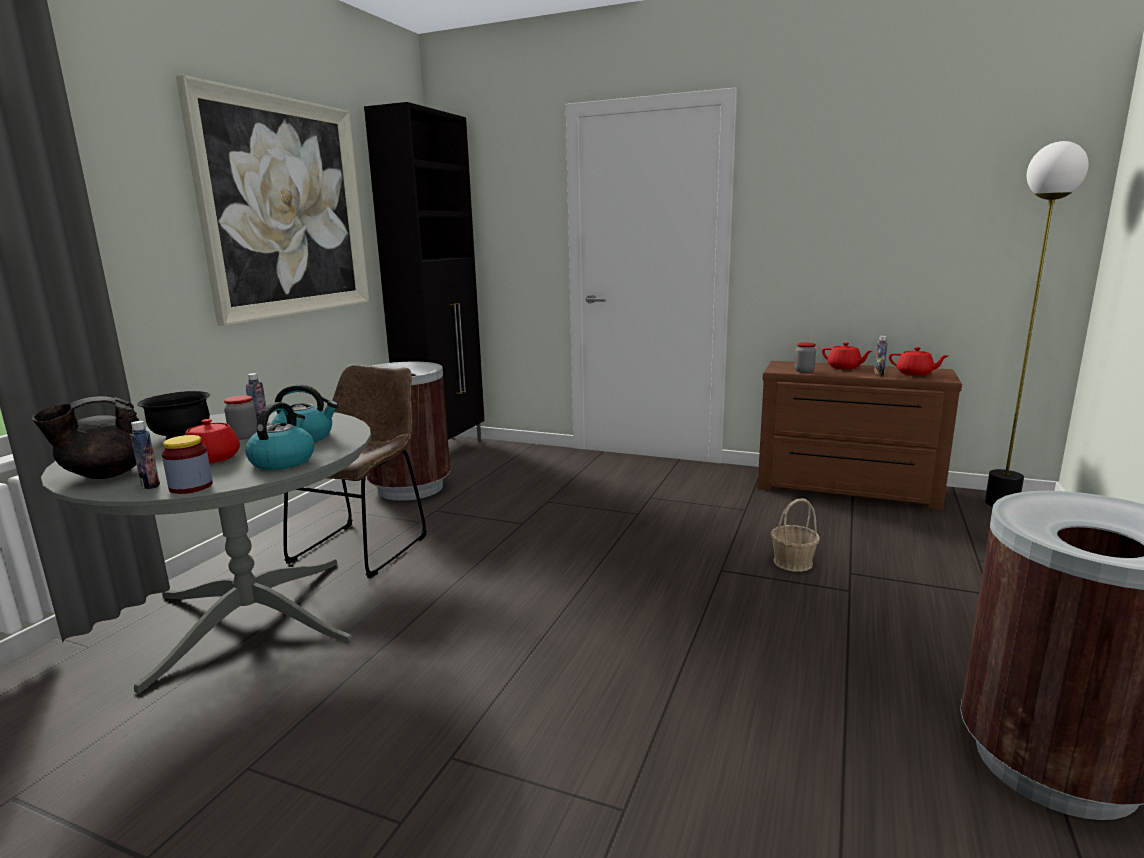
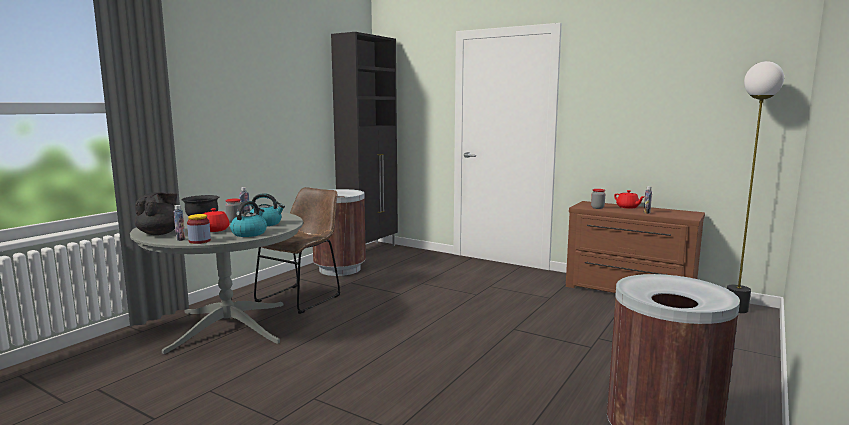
camera: 10 degrees right, 5 degrees down
black teapot [32,396,139,479] -> black teapot turned 135 degrees clockwise [134,192,177,235]
picture [176,75,369,326] -> none
basket [771,498,820,572] -> none
red teapot [889,347,949,376] -> none

